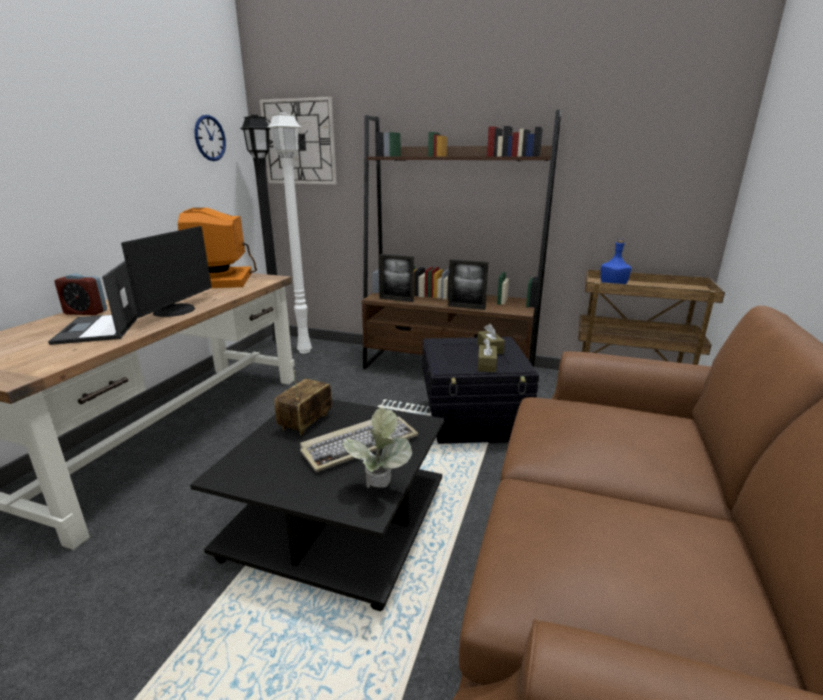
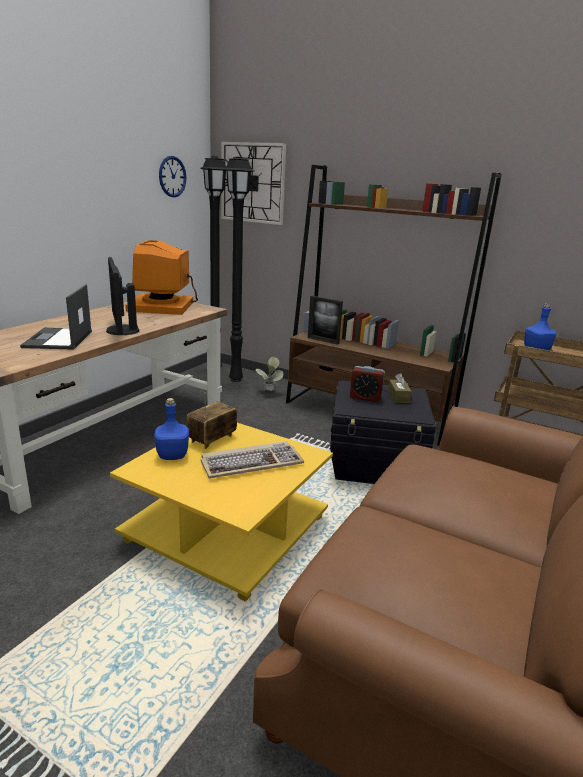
camera: 10 degrees right, 0 degrees up
alarm clock [55,274,107,315] -> alarm clock moved to [350,366,385,402]
monitor [121,226,212,318] -> monitor turned 135 degrees clockwise [106,257,139,335]
black coffee table [190,400,444,611] -> yellow coffee table [110,423,333,601]
white floor lamp [267,112,312,354] -> black floor lamp [223,157,254,382]
potted plant [342,408,412,488] -> potted plant moved to [256,357,283,391]
picture frame [448,259,488,310] -> none
brown tissue box [478,338,497,372] -> none
none -> blue bottle [155,398,189,460]

